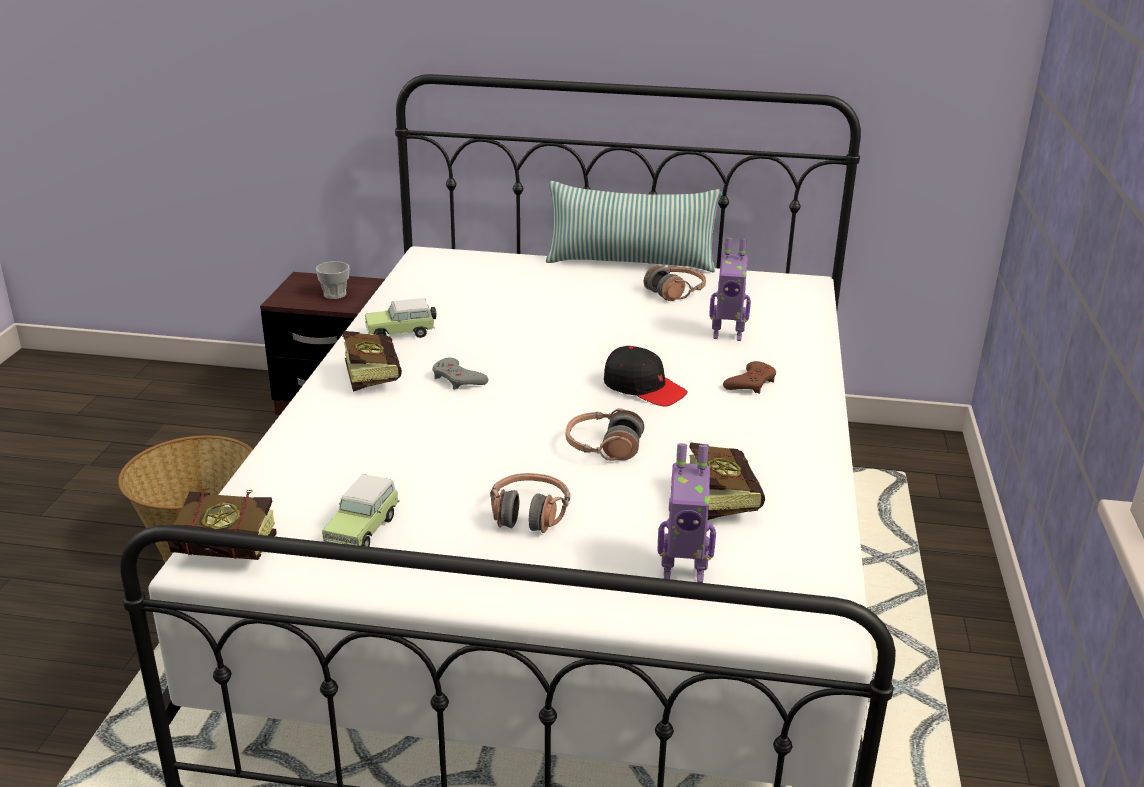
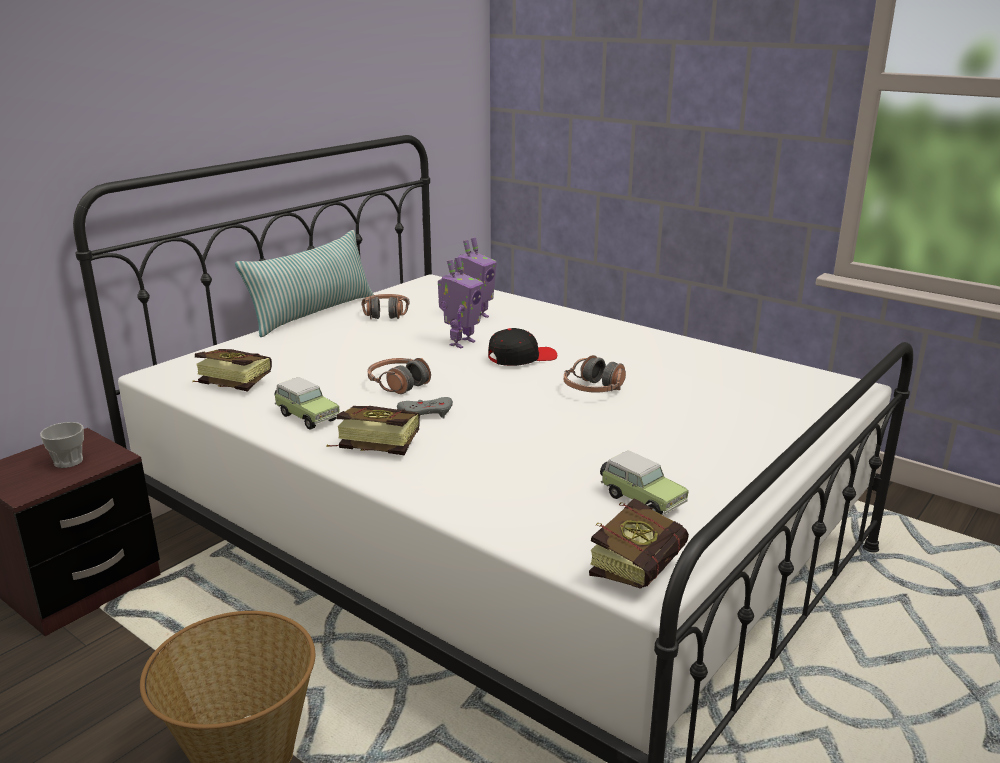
camera: 60 degrees left, 5 degrees down
toy car [365,298,437,338] -> toy car turned 60 degrees counterclockwise [274,377,339,430]
headphones [490,473,570,533] -> headphones moved to [367,358,431,394]
toy robot [657,443,716,583] -> toy robot moved to [438,257,483,348]
book [689,442,765,520] -> book moved to [193,349,272,392]
brown game controller [723,361,776,394] -> none

